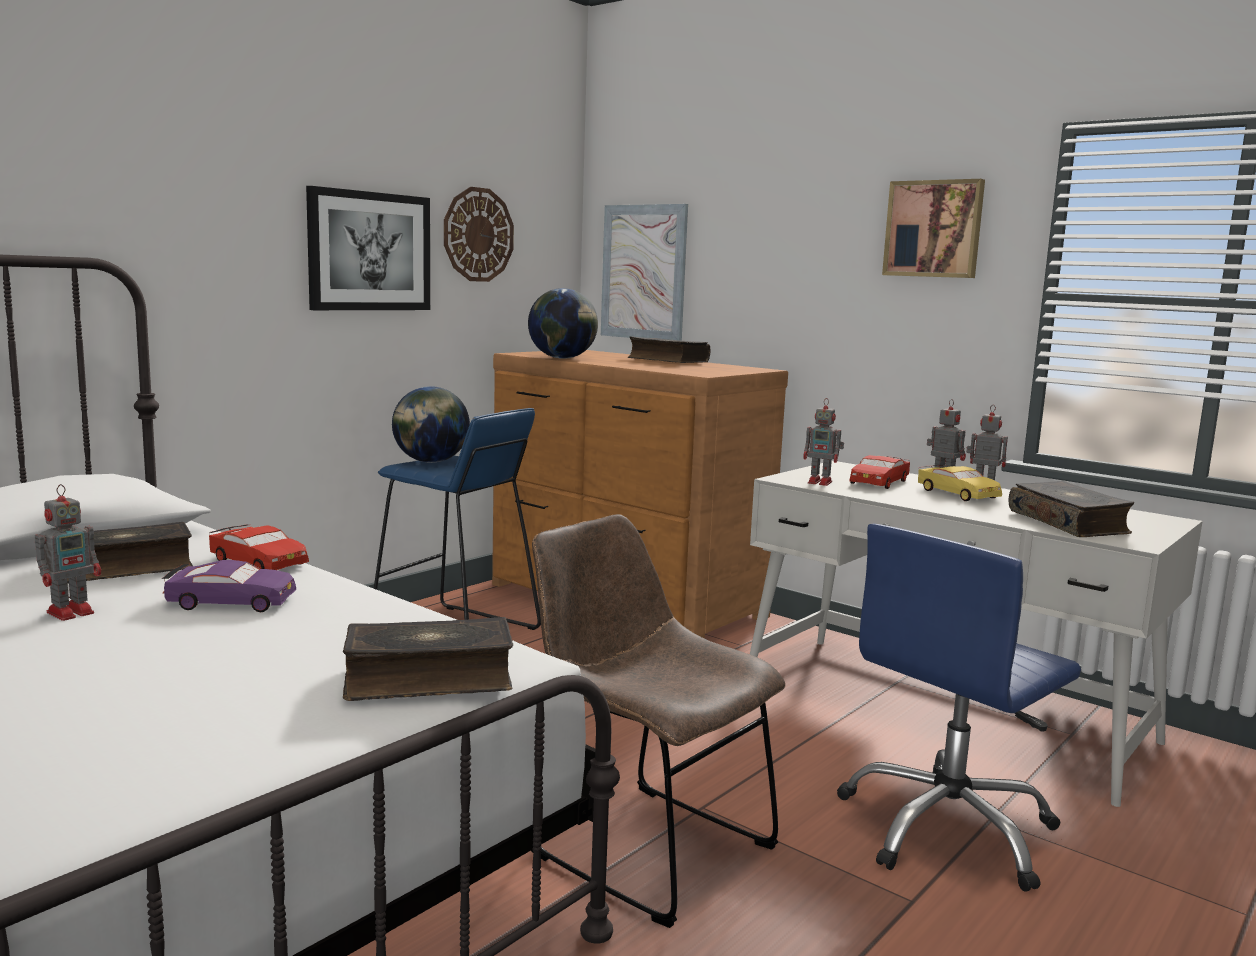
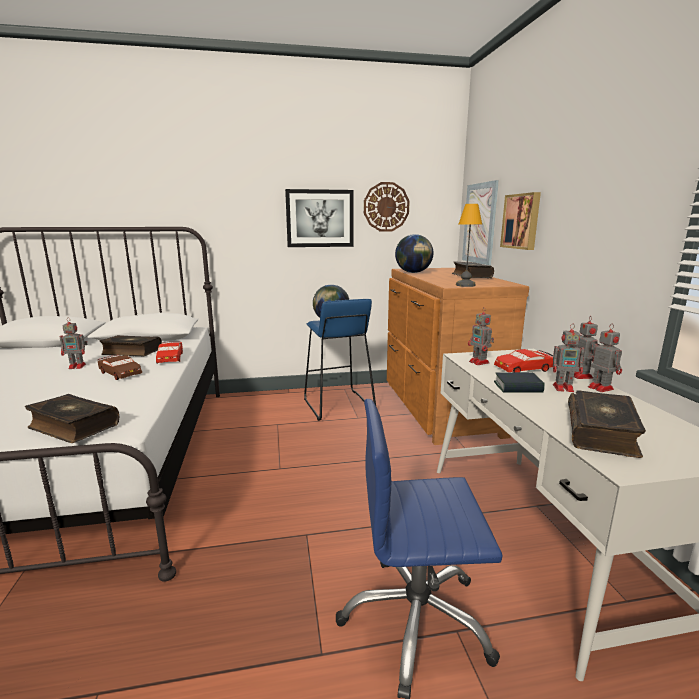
camera: 40 degrees right, 5 degrees up
purple toy car [161,560,296,612] -> brown toy car [98,355,142,380]
brown chair [531,514,786,928] -> none
picture [882,179,985,278] -> picture moved to [500,192,541,250]
yellow toy car [918,465,1002,501] -> toy robot [553,324,584,392]
none -> table lamp [456,204,482,287]
none -> book [494,372,545,393]

